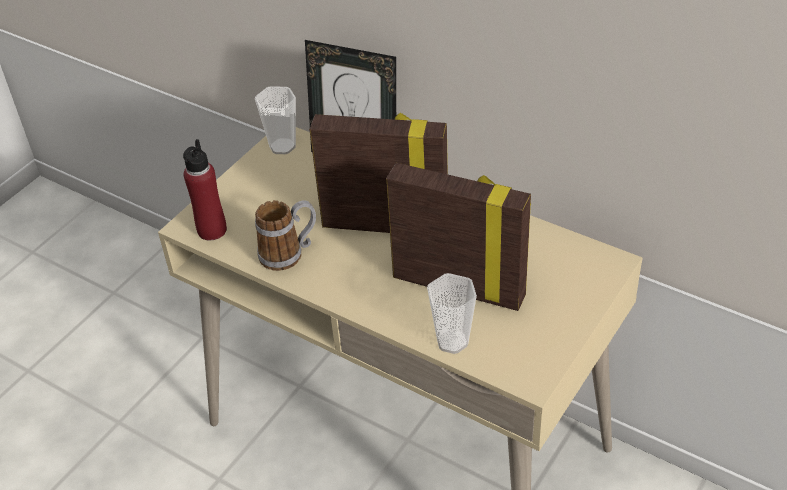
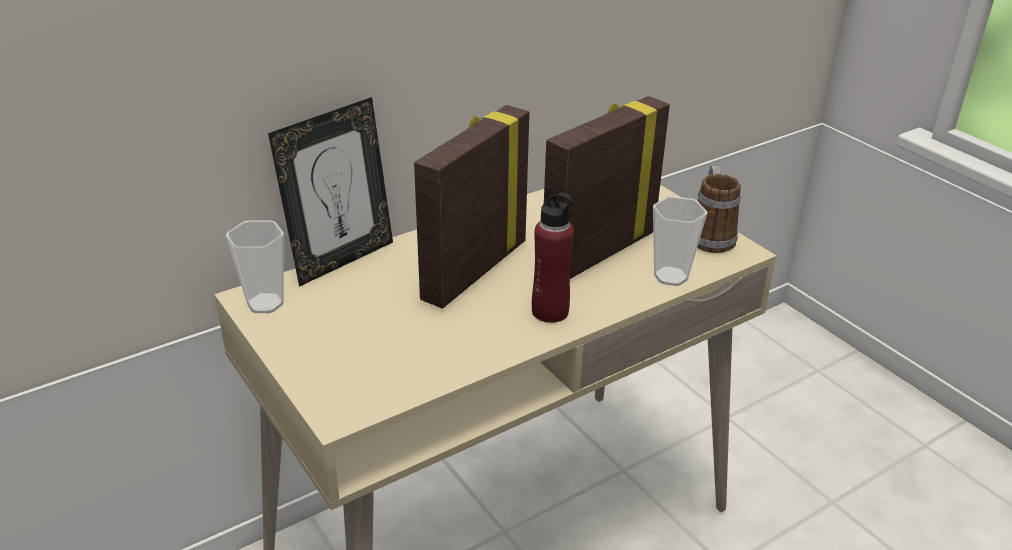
camera: 70 degrees left, 10 degrees down
red bottle [183,139,227,240] -> red bottle moved to [532,186,574,323]
mug [255,200,316,271] -> mug moved to [697,166,741,253]

